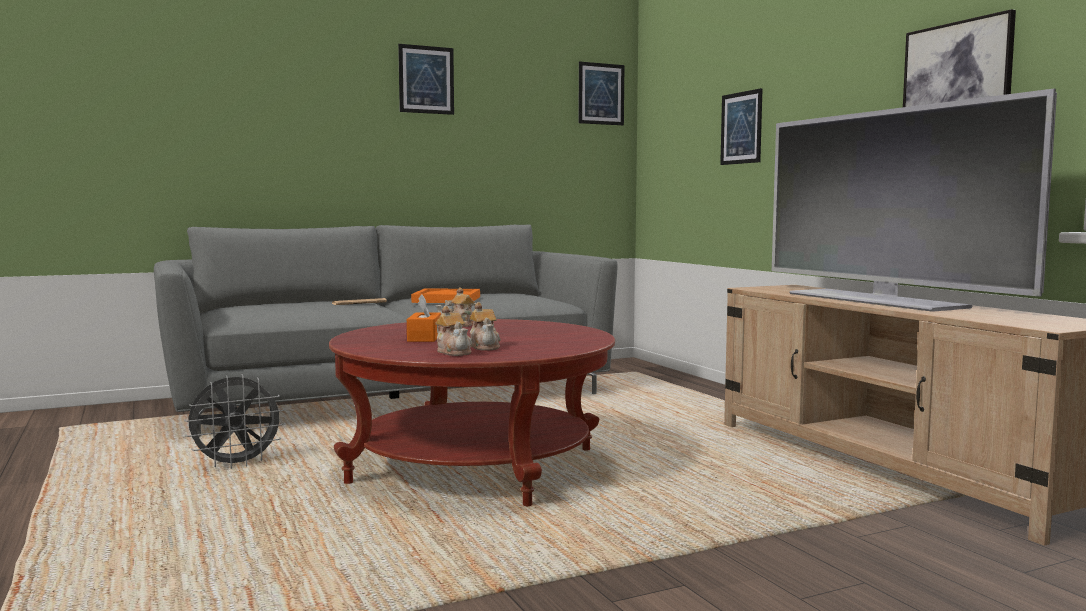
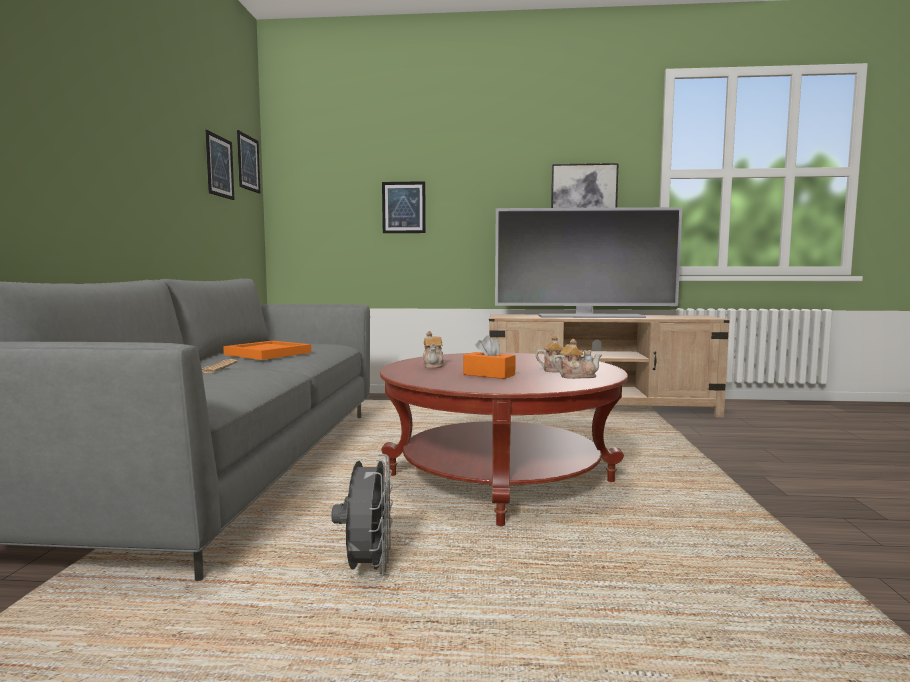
camera: 60 degrees left, 0 degrees up
picture [398,44,454,115] -> picture moved to [206,130,234,200]

